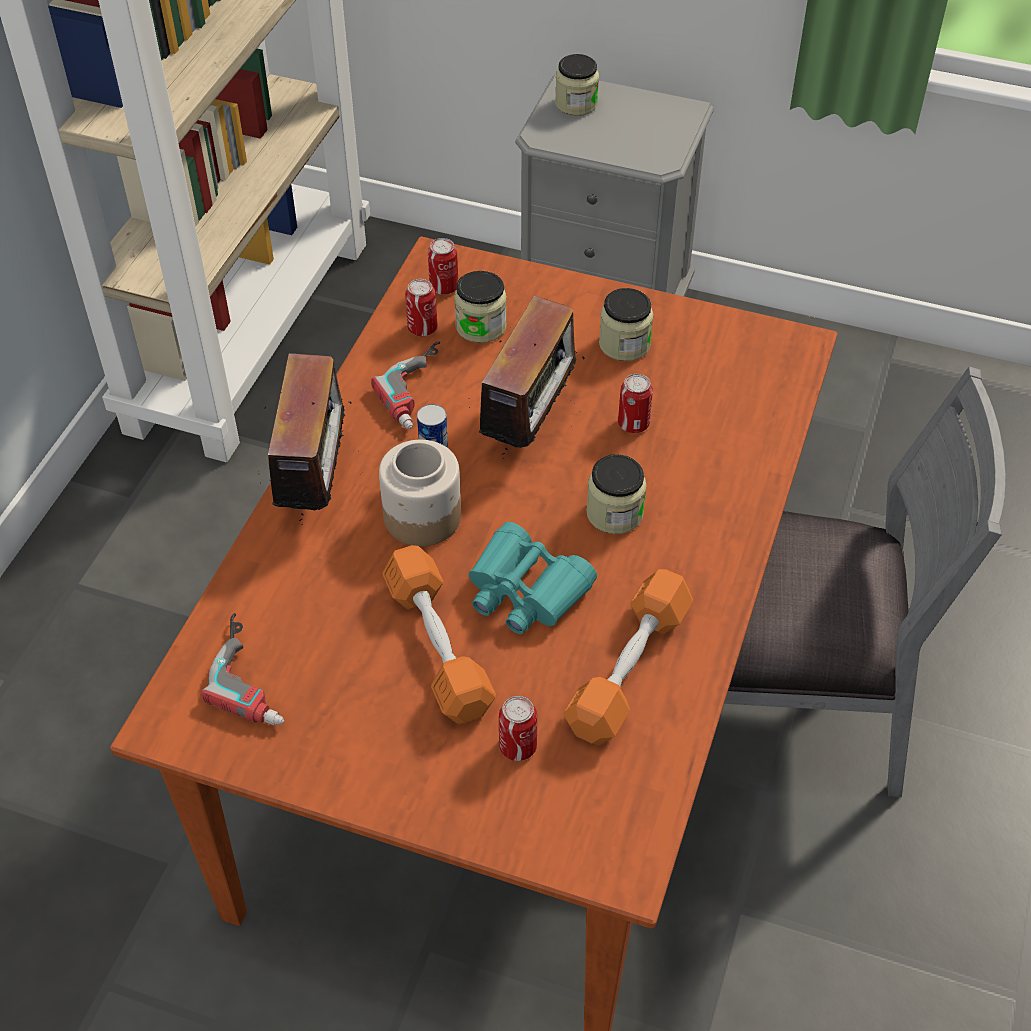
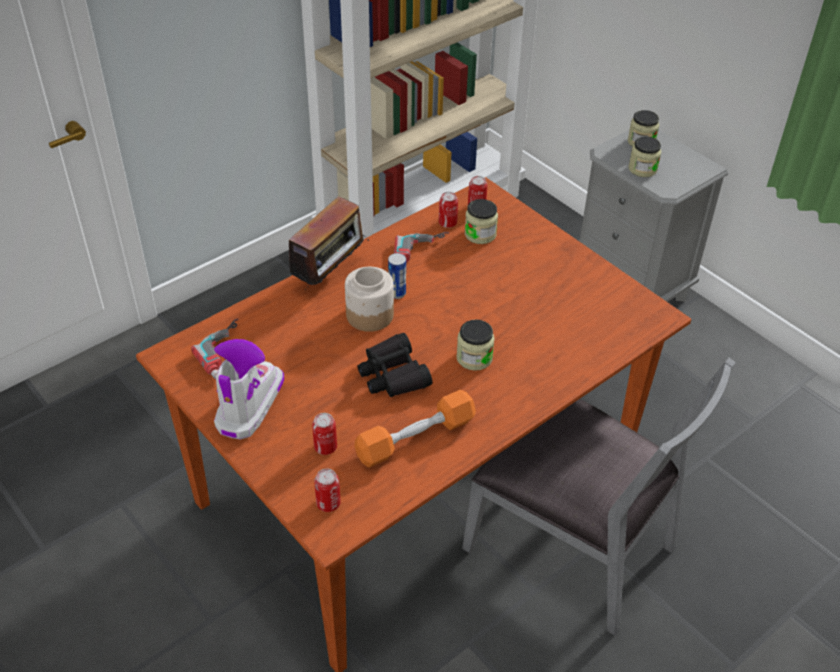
camera: 30 degrees right, 5 degrees down
orange dumbbell [383,545,496,724] -> none
radio [469,296,584,459] -> none
turquoise binoculars [469,522,597,634] -> black binoculars [357,333,432,397]
jar [599,288,653,361] -> jar moved to [629,136,661,177]
can [618,374,653,433] -> can moved to [314,469,341,512]
none -> boot [214,339,284,440]

